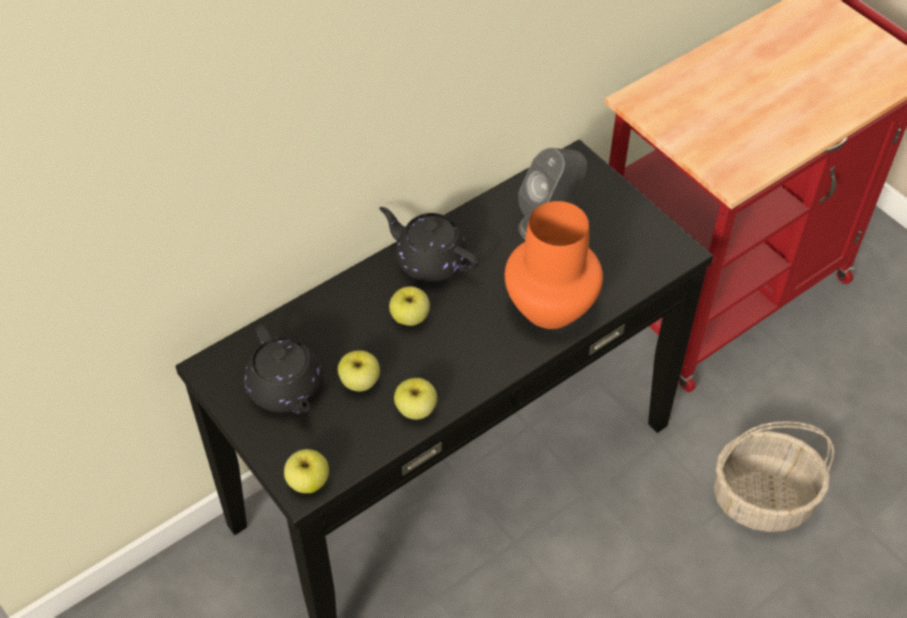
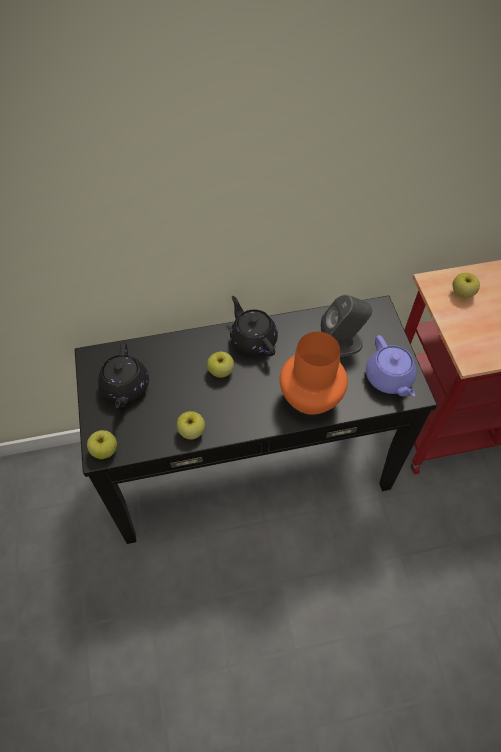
camera: 25 degrees right, 5 degrees up
apple [338,350,380,392] -> apple moved to [453,273,480,298]
basket [714,421,835,532] -> none
none -> purple teapot [366,335,416,396]

